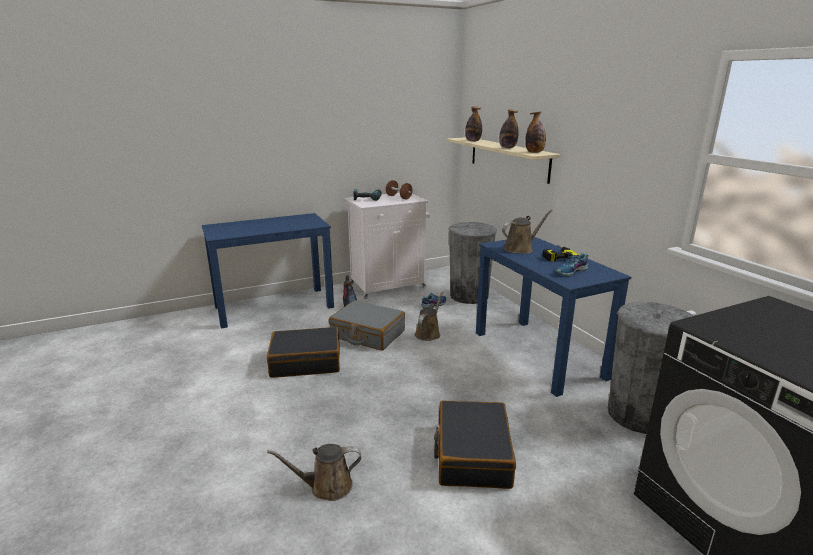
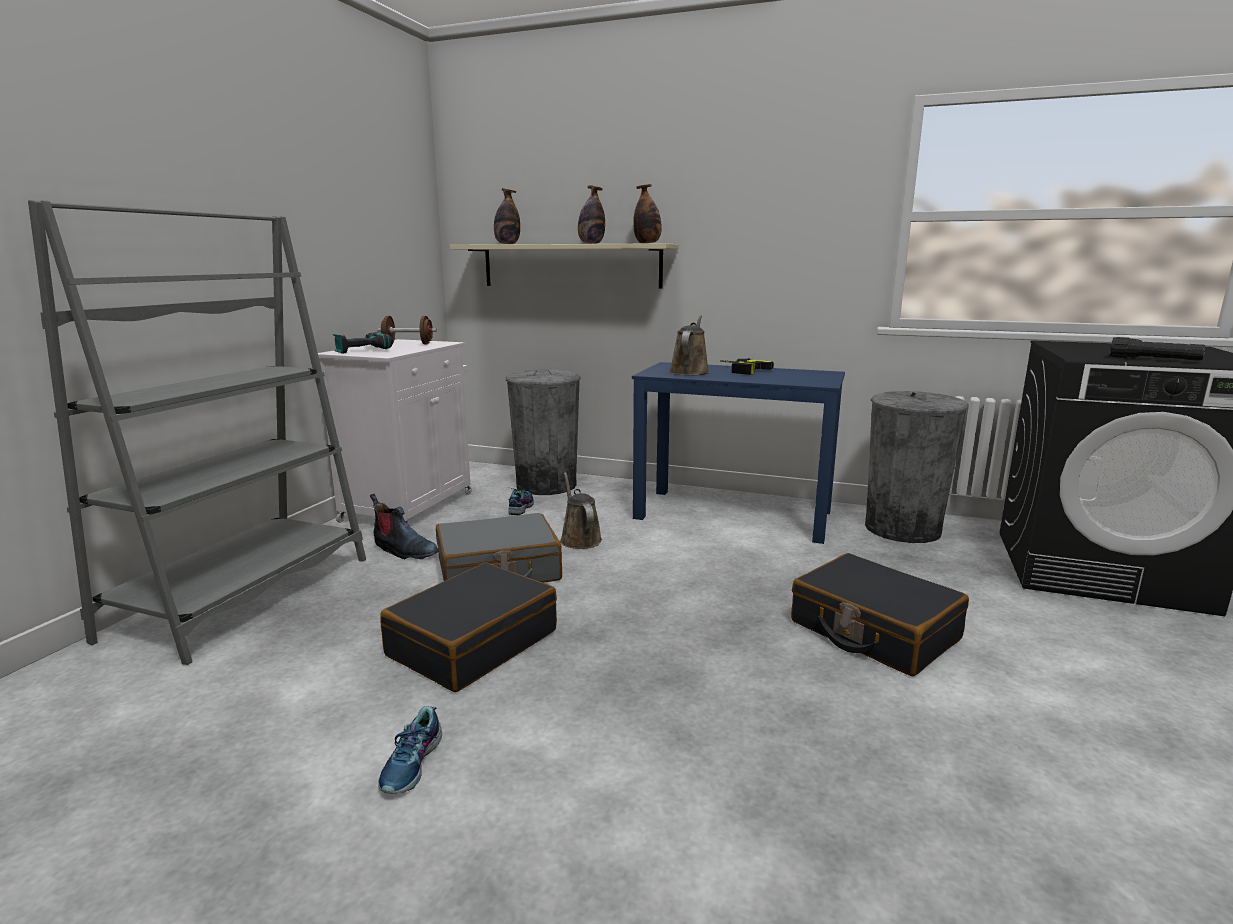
camera: 45 degrees left, 5 degrees down
blue desk [202,213,334,329] -> grey bookcase [28,200,366,665]
brown watering can [267,444,361,501] -> none
shoe [556,253,588,276] -> shoe moved to [378,706,442,794]
none -> black flashlight [1109,337,1206,361]

